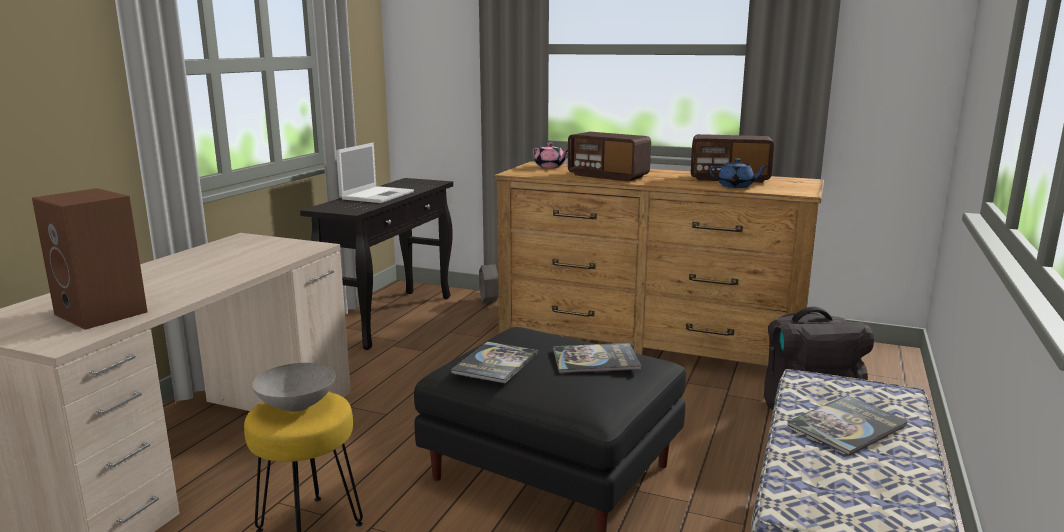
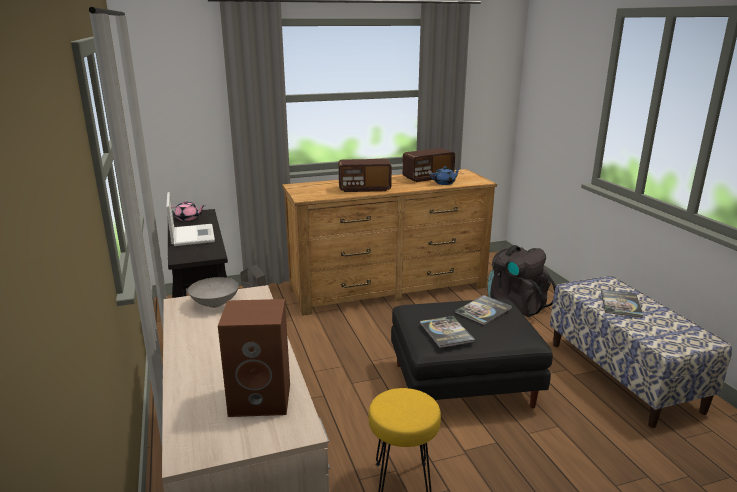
camera: 40 degrees left, 5 degrees up
grey bowl [252,363,336,412] -> grey bowl moved to [188,277,239,308]
pink teapot [533,143,568,168] -> pink teapot moved to [172,201,206,221]

